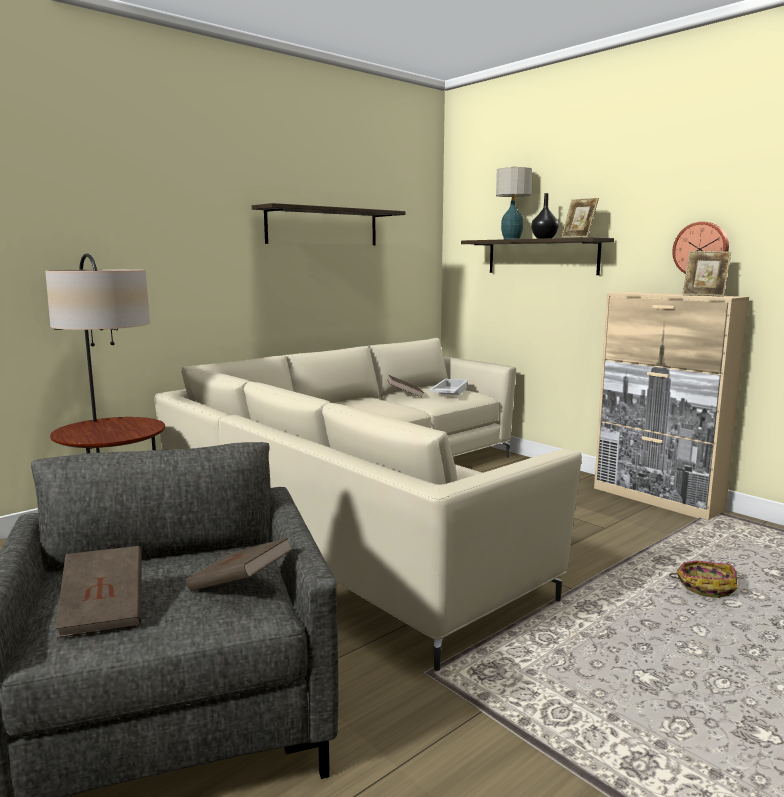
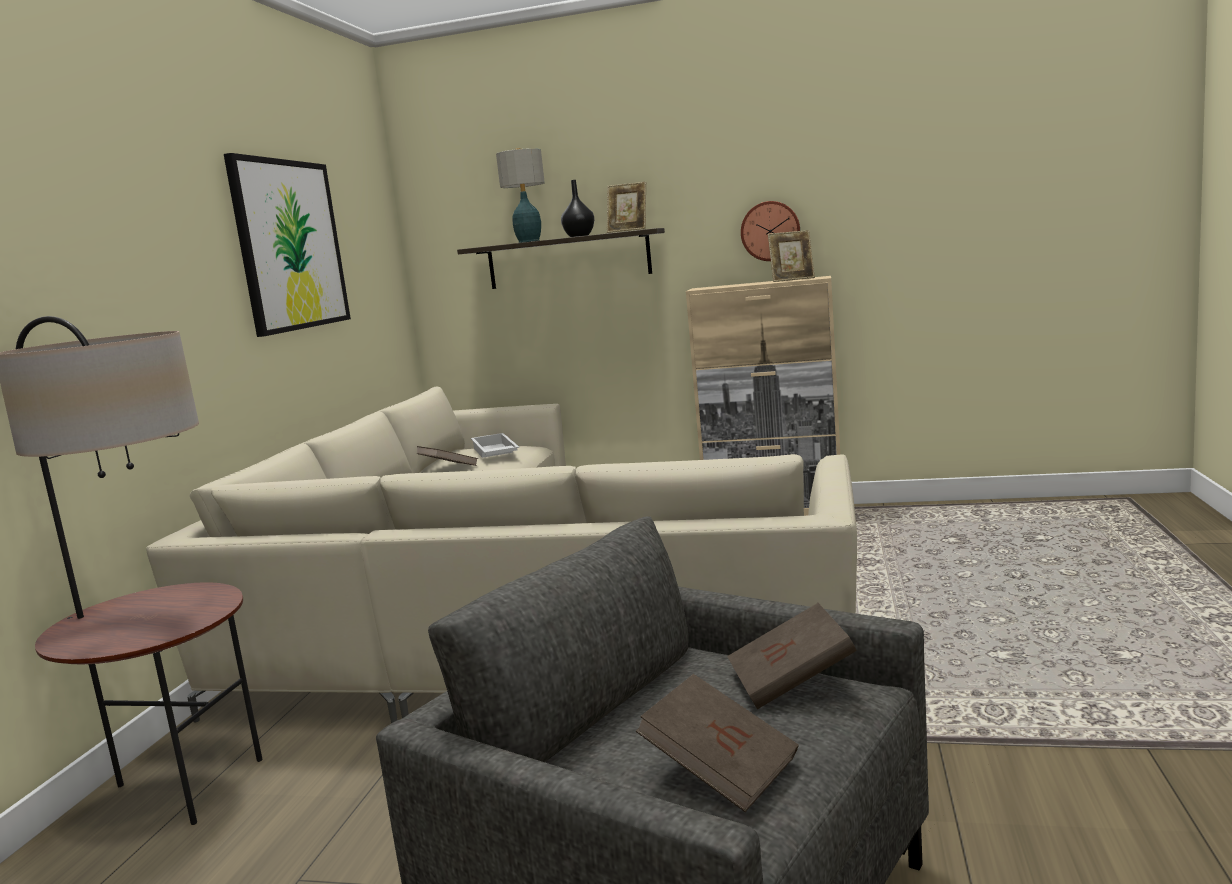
camera: 35 degrees left, 0 degrees up
shelf [252,203,406,245] -> picture [224,153,351,337]
basket [669,560,738,598] -> none

